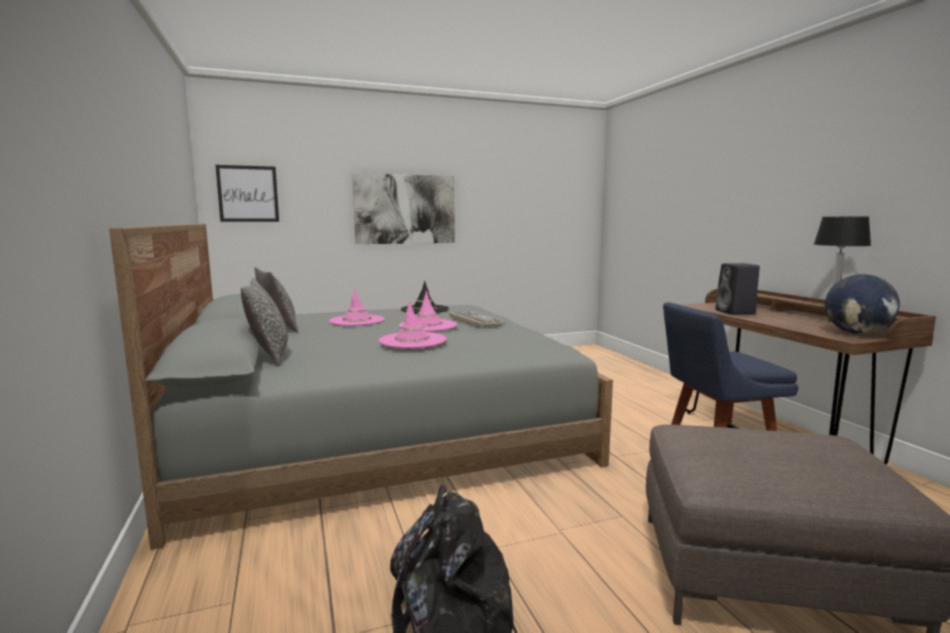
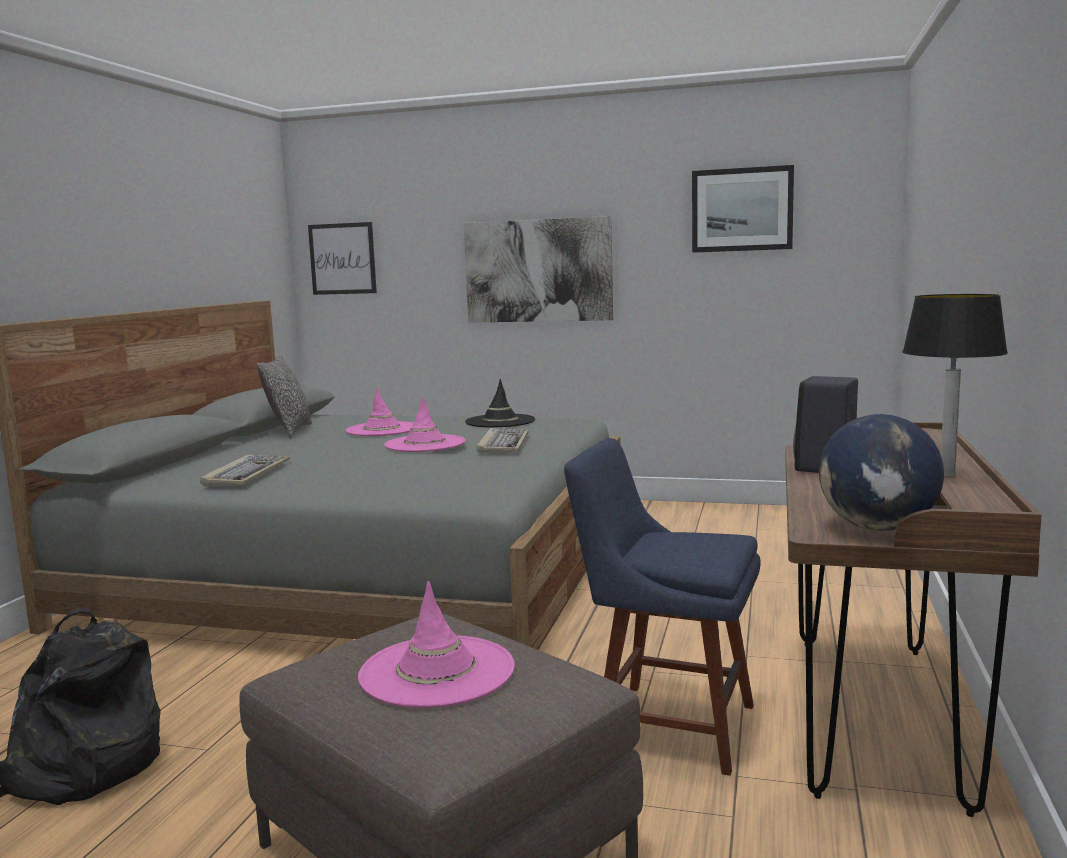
camera: 35 degrees right, 0 degrees up
pillow [241,278,288,366] -> none
pink hat [379,300,446,348] -> pink hat moved to [358,581,515,708]
none -> keyboard [200,454,290,486]
none -> picture [692,165,794,253]

